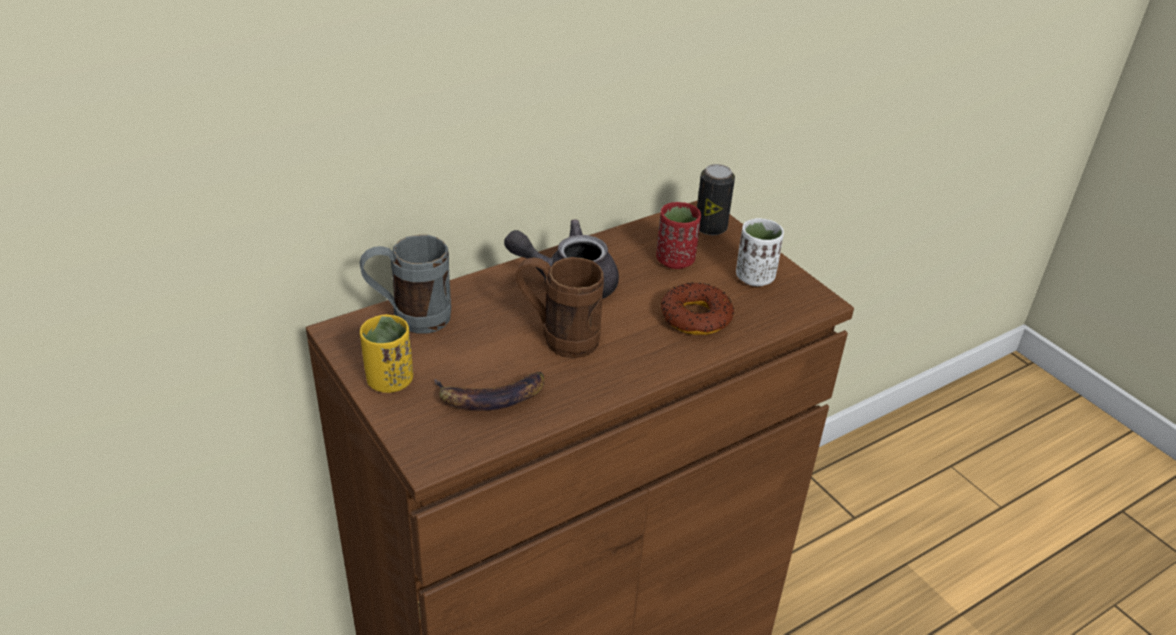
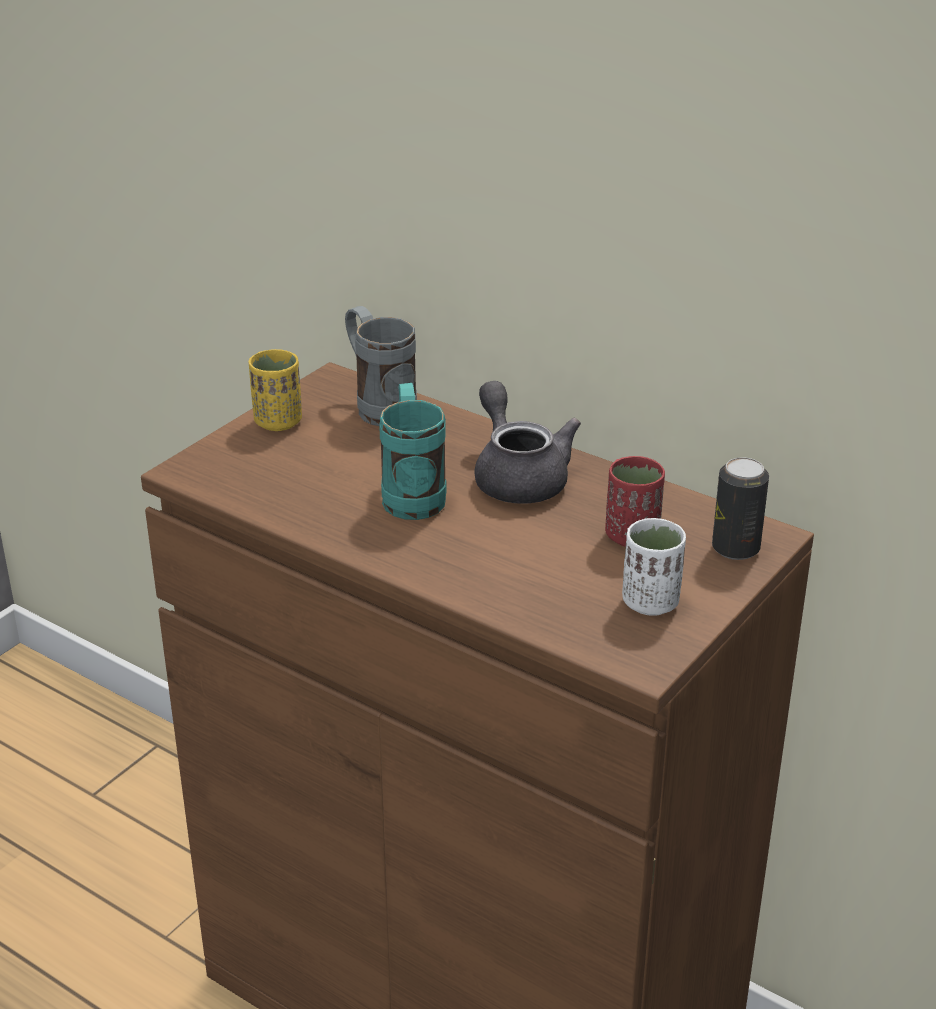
camera: 70 degrees right, 5 degrees down
banana [434,372,544,411] -> none
brown mug [515,257,604,358] -> turquoise mug [379,383,447,520]
donut [661,282,734,335] -> none

